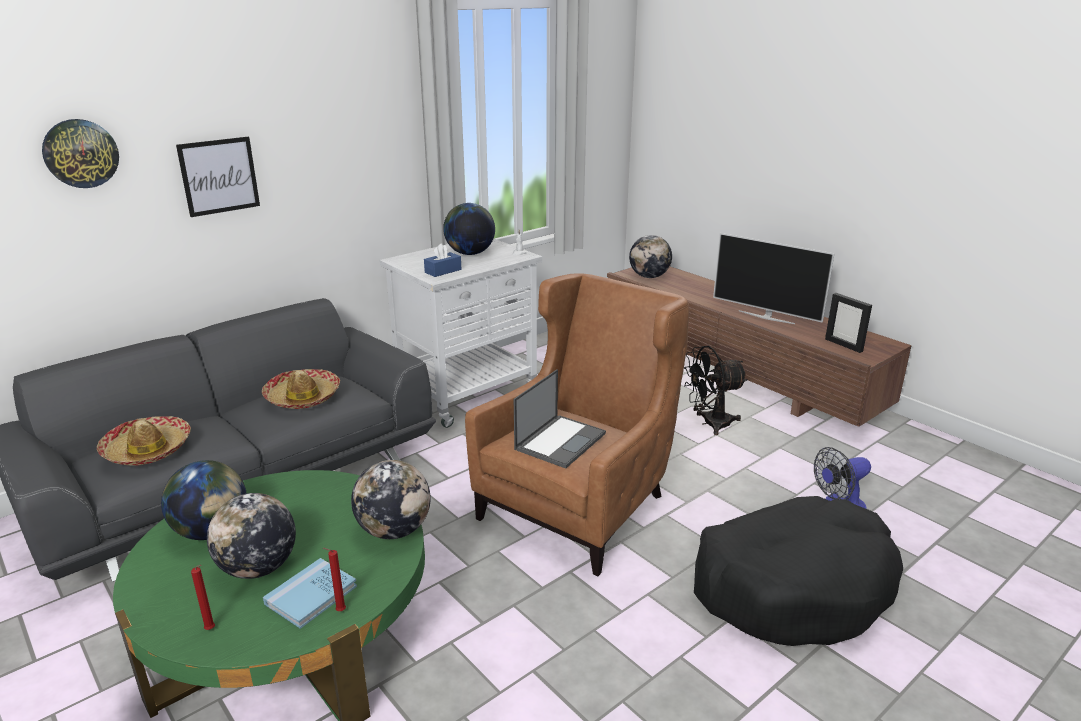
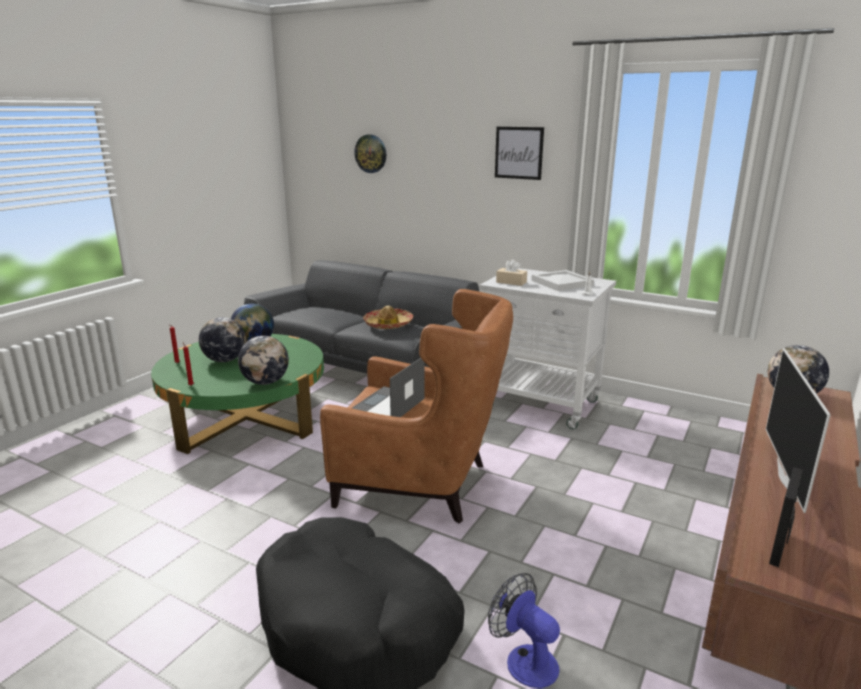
camera: 70 degrees right, 5 degrees down
hat [97,416,191,466] -> none
picture [176,137,260,217] -> picture moved to [495,127,544,180]
blue book [263,558,357,629] -> none
blue tissue box [424,243,461,277] -> beige tissue box [496,259,527,286]
globe [443,203,495,255] -> white tray [531,270,594,291]
laptop [514,369,606,469] -> laptop turned 105 degrees clockwise [352,358,424,417]
black fan [684,346,748,435] -> none

